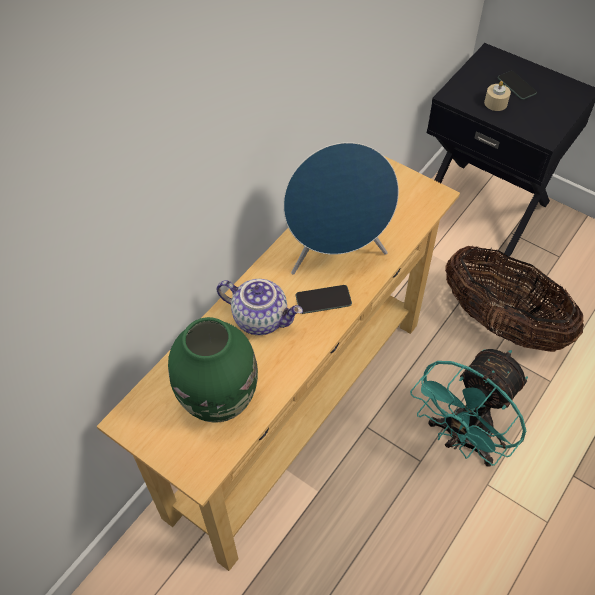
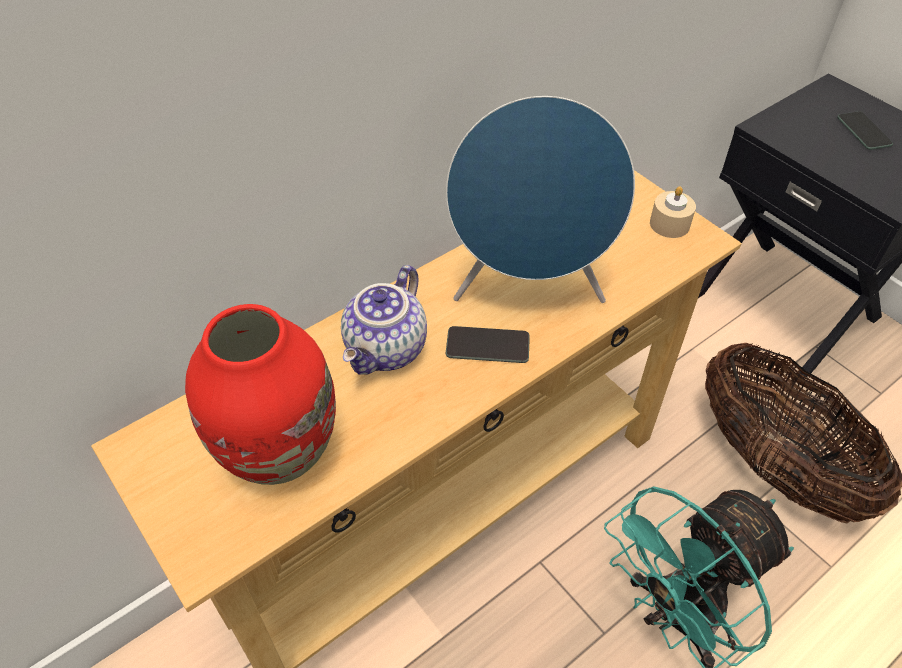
camera: 15 degrees right, 5 degrees down
green vase [168,317,258,423] -> red vase [185,304,336,485]
teapot [216,279,303,335] -> teapot turned 75 degrees clockwise [341,265,427,375]
beige candle [484,81,511,111] -> beige candle moved to [650,186,696,238]

